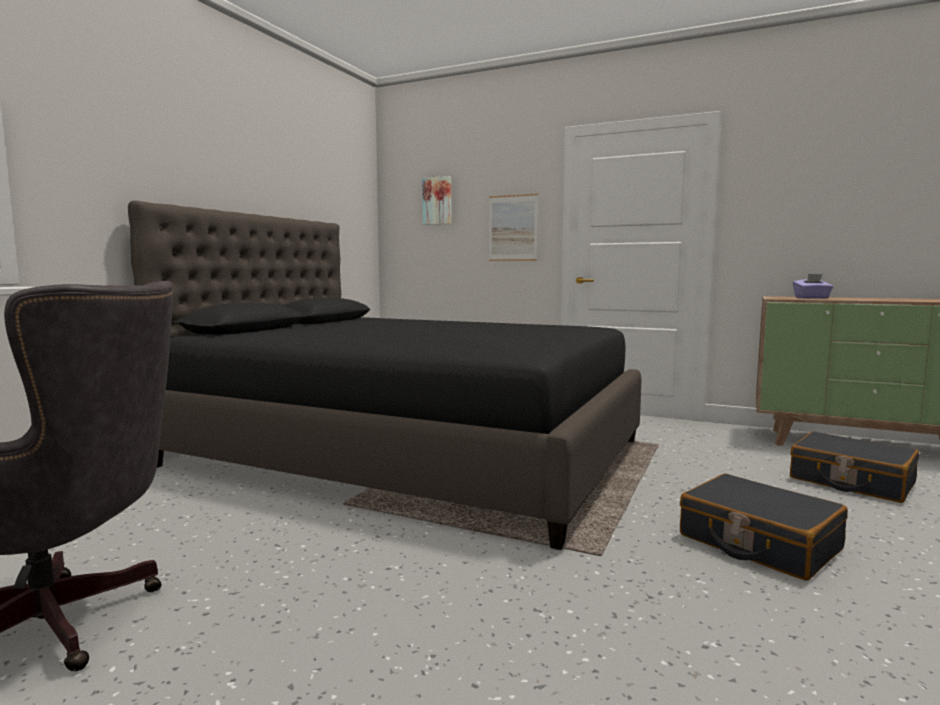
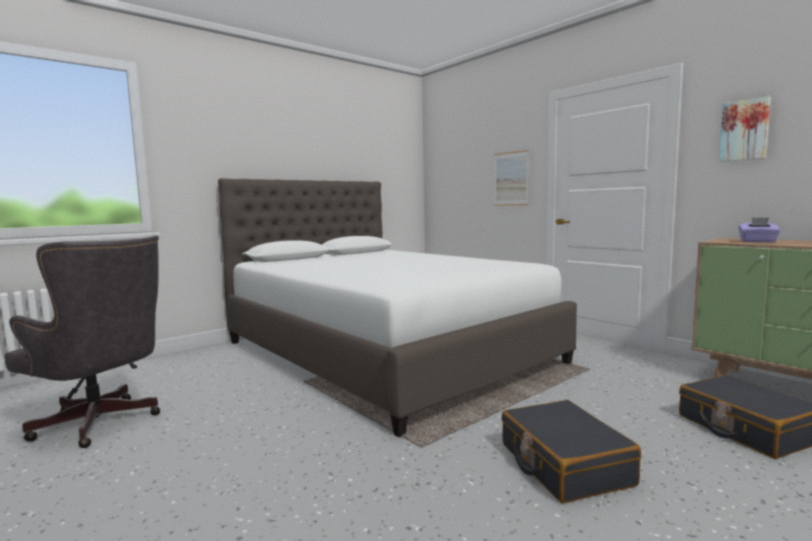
camera: 25 degrees right, 0 degrees up
black bed [128,200,641,550] -> white bed [218,178,577,437]
picture [422,176,451,225] -> picture moved to [719,96,771,162]

